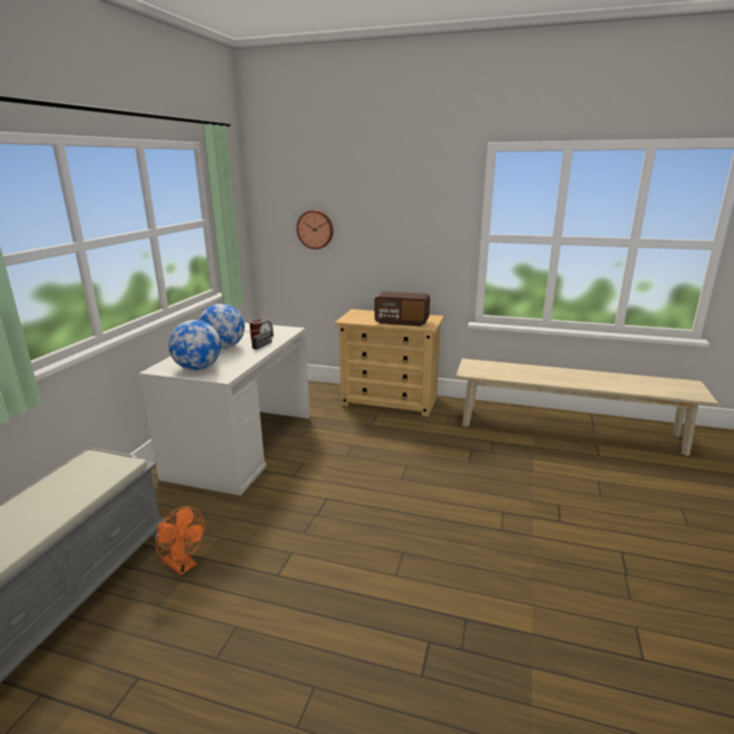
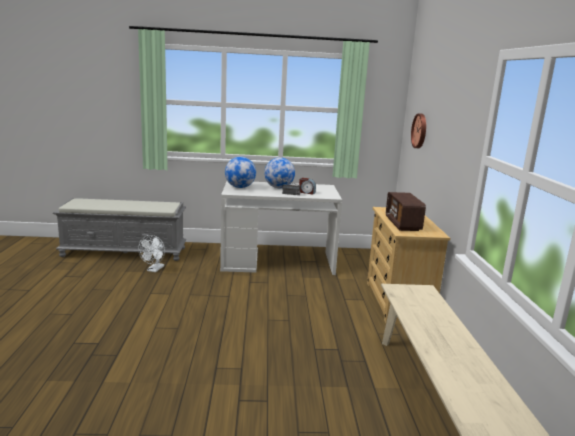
camera: 70 degrees right, 5 degrees down
orange fan [155,506,205,575] -> white fan [138,235,165,272]

